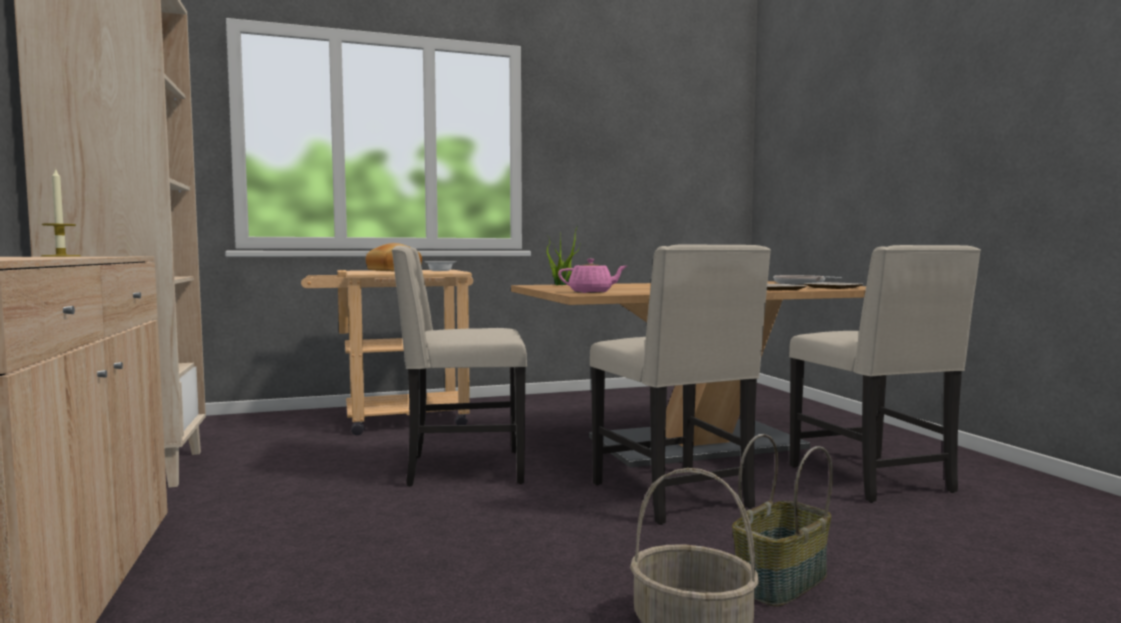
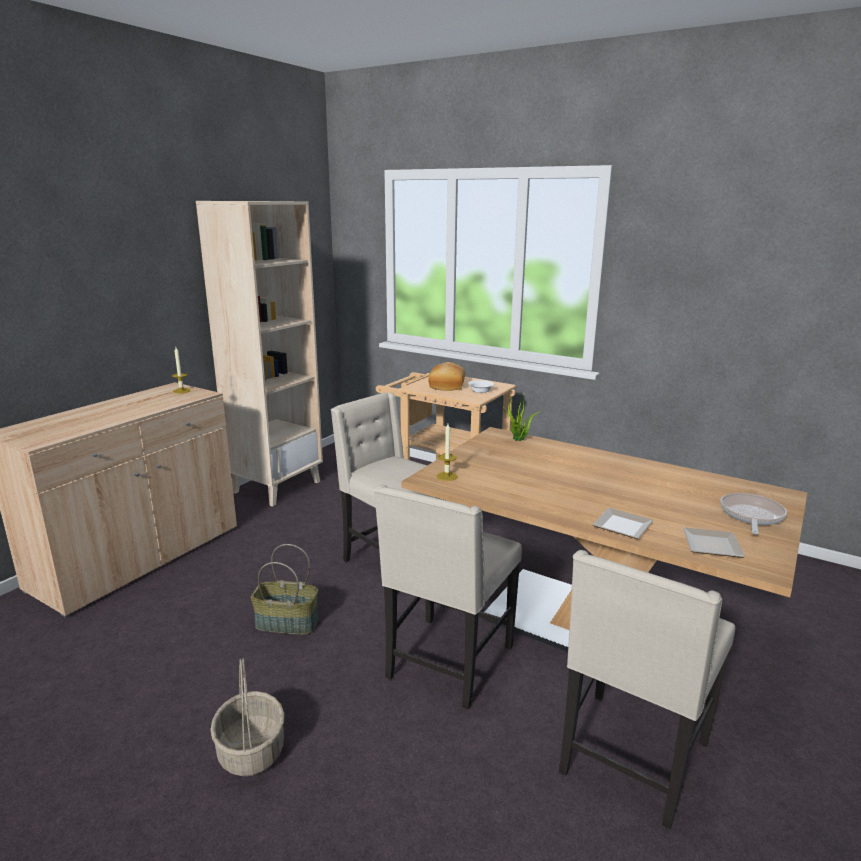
camera: 50 degrees right, 15 degrees up
pink teapot [558,258,627,293] -> candle [437,424,458,481]
basket [732,434,833,607] -> basket moved to [251,544,319,635]

